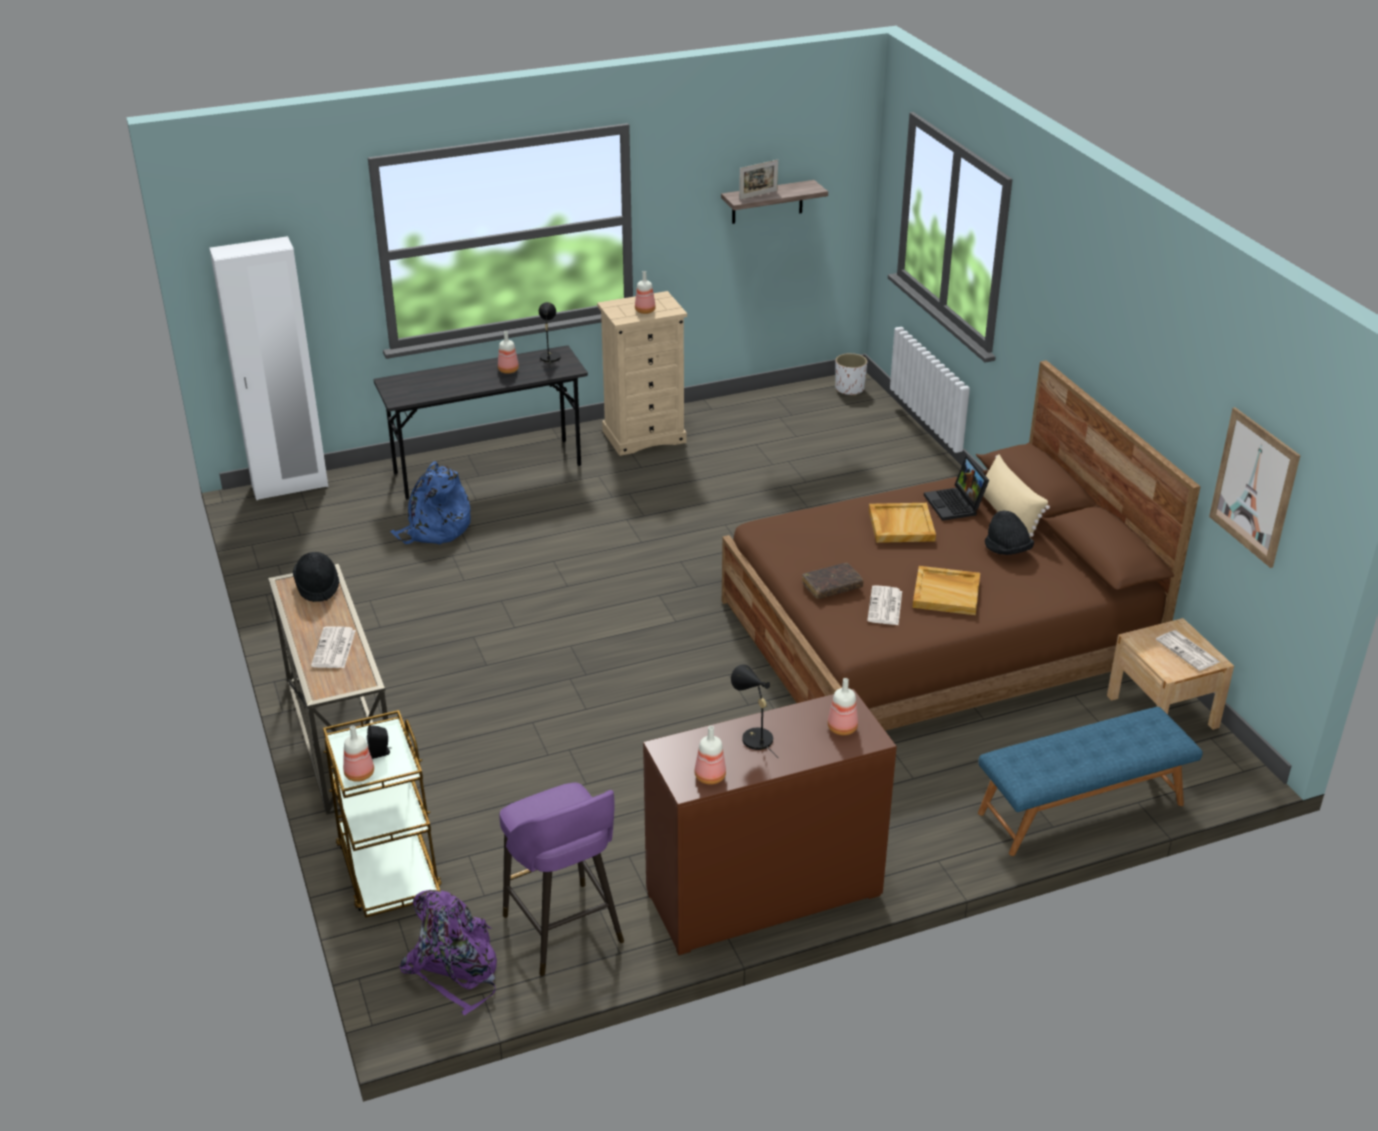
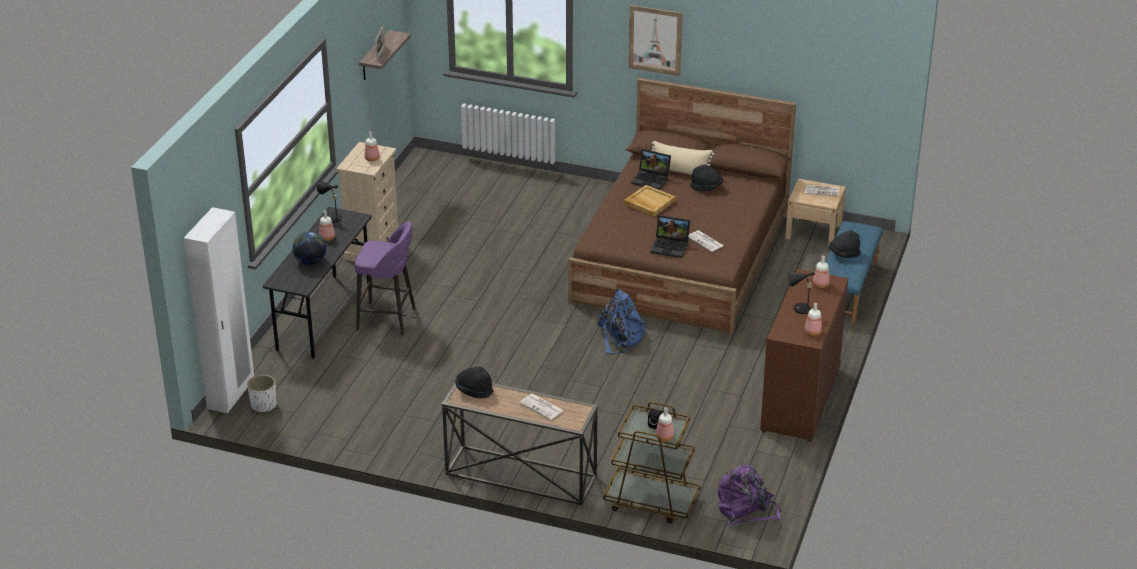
camera: 50 degrees left, 0 degrees up
blue backpack [390,461,471,544] -> blue backpack moved to [597,289,648,353]
purple stool [499,783,624,976] -> purple stool moved to [355,221,416,336]
brown book [802,563,864,599] -> laptop [650,215,690,258]
white planter [835,353,867,396] -> white planter moved to [247,375,276,413]
beige tray [912,566,980,615] -> none
picture [1209,407,1301,568] -> picture moved to [628,5,683,76]
none -> globe [292,232,326,265]
none -> black hat [829,230,860,258]

